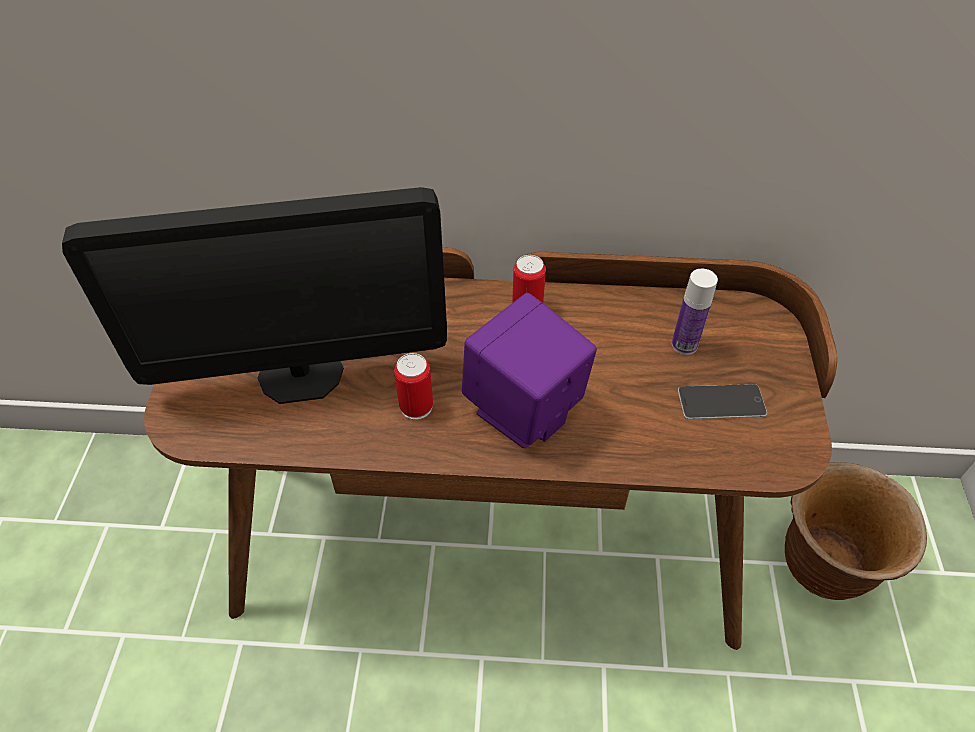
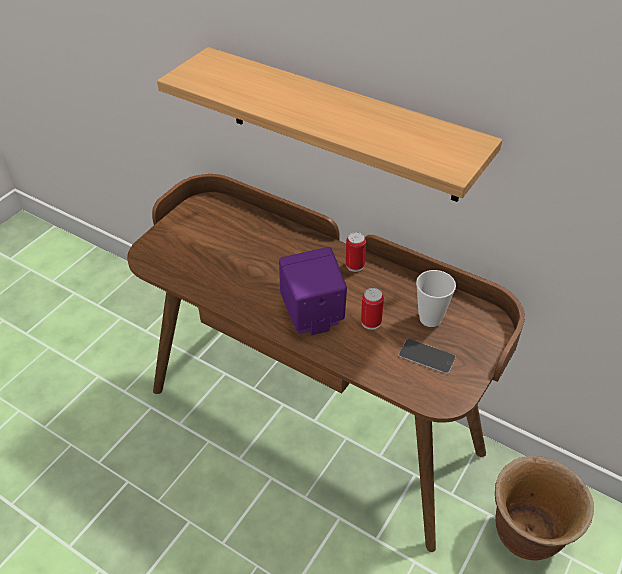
camera: 30 degrees right, 5 degrees down
monitor [62,187,447,404] -> none
can [394,353,433,420] -> can moved to [361,288,384,330]
bottle [672,269,718,355] -> cup [416,270,456,327]
none -> shelf [157,47,502,202]

